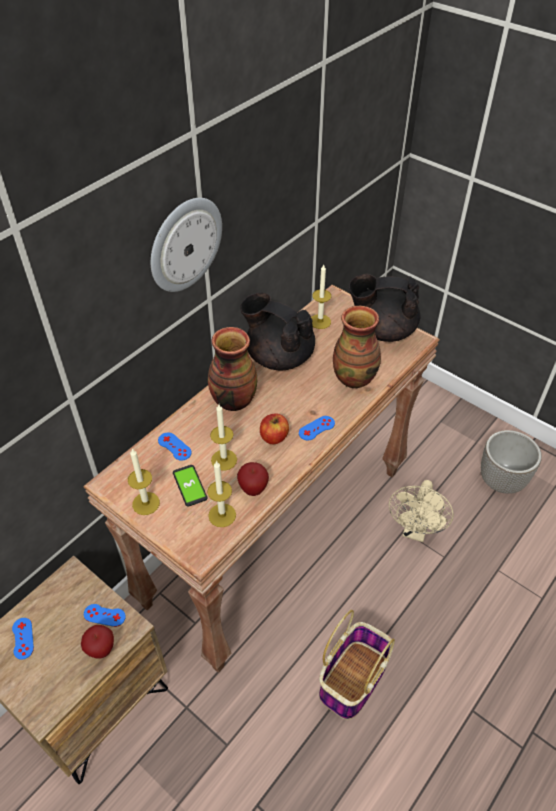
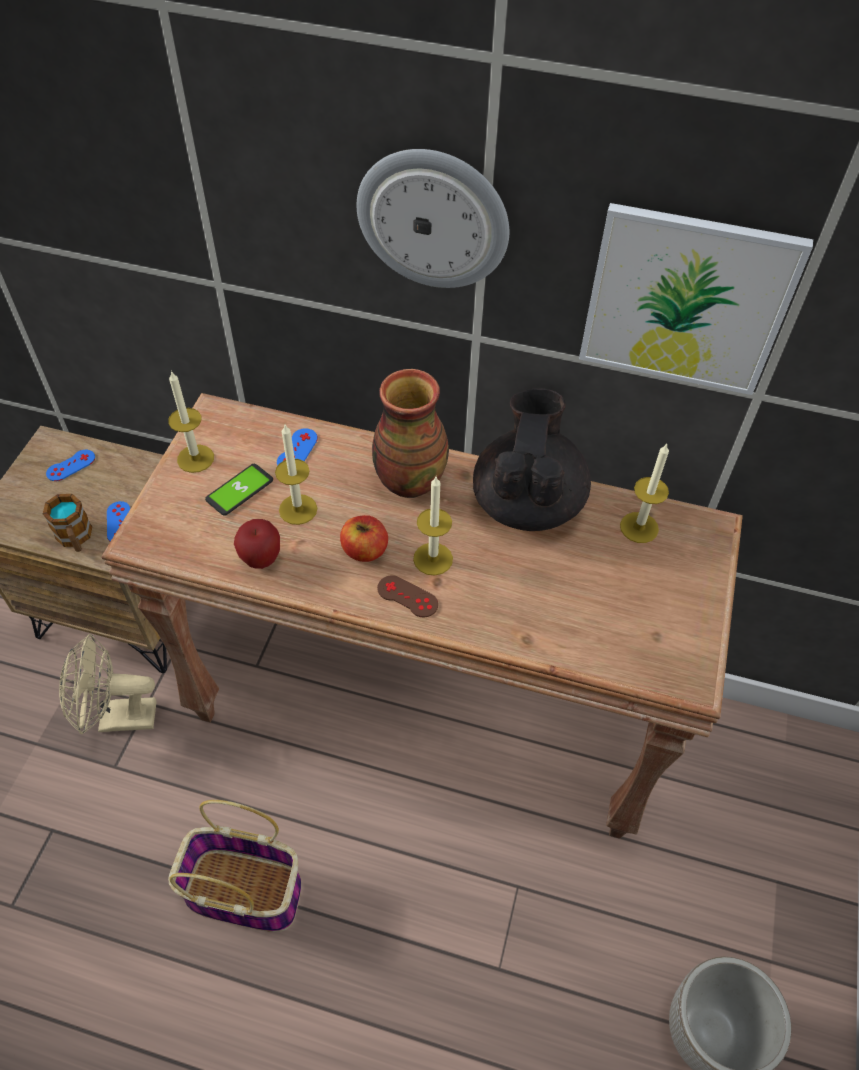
camera: 65 degrees right, 5 degrees up
apple [81,625,114,659] -> mug [43,494,92,552]
candle [207,461,236,527] -> candle moved to [413,477,453,576]
blue game controller [299,416,335,440] -> brown game controller [377,575,438,617]
vase [333,306,381,388] -> none
black teapot [349,274,420,342] -> none
beige fan [389,480,454,542] -> beige fan moved to [59,634,157,734]
none -> picture [579,203,813,395]

